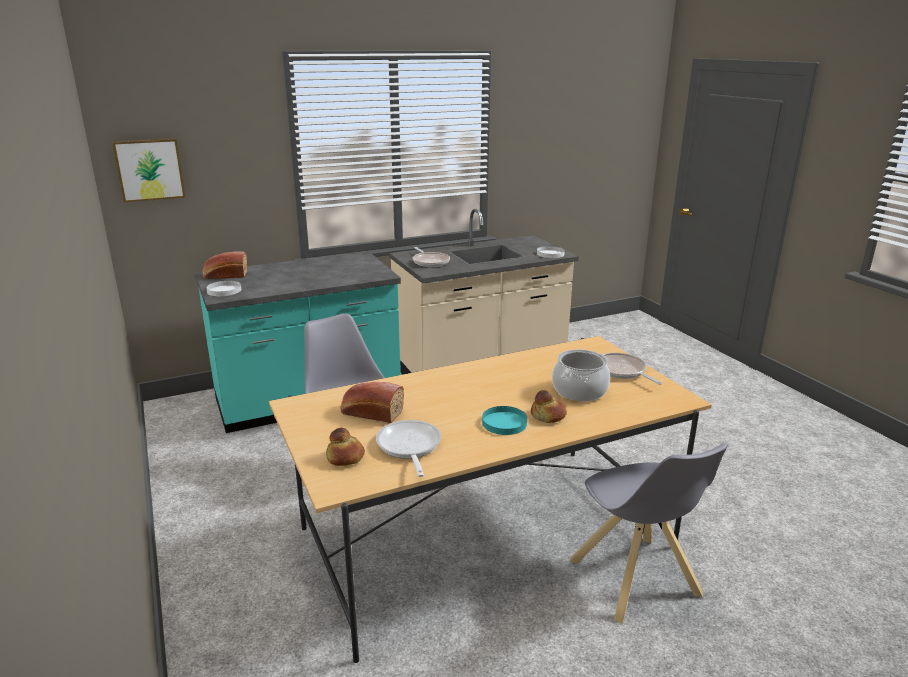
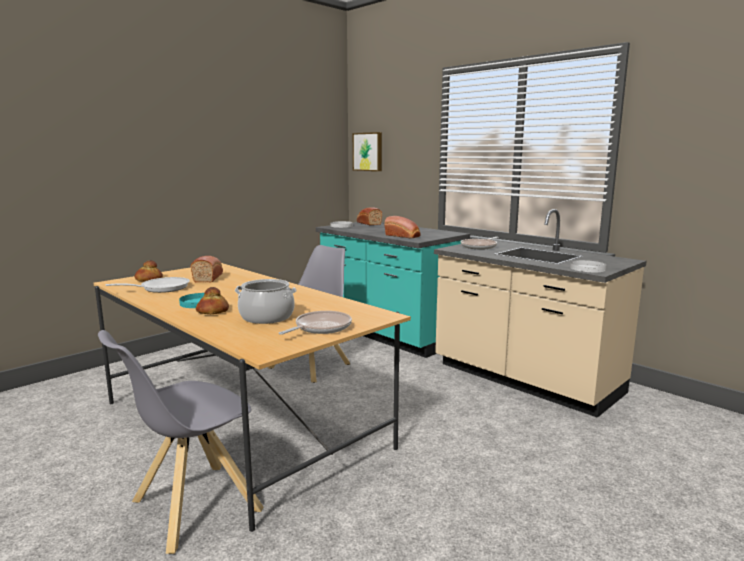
camera: 70 degrees right, 10 degrees down
none -> bread [385,216,421,238]

